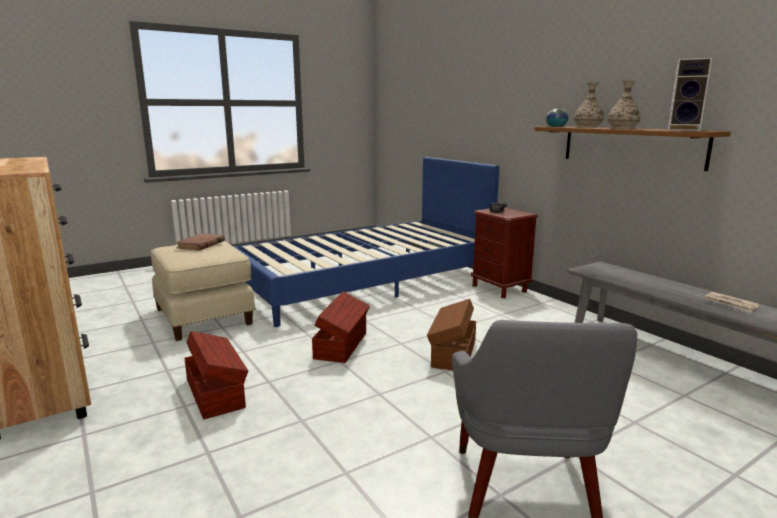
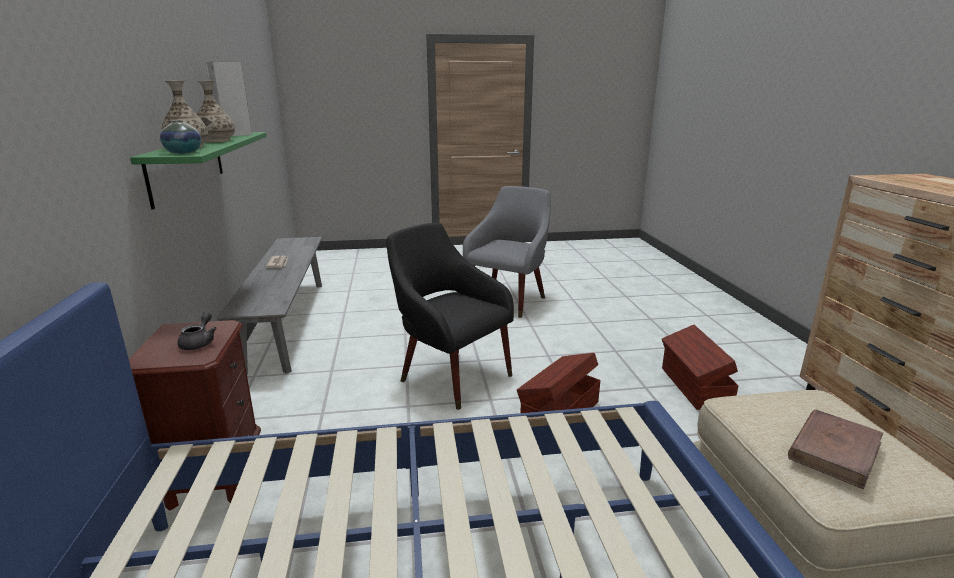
camera: 155 degrees left, 5 degrees up
brown storage box [427,299,476,370] -> black armchair [386,223,514,410]
brown shelf [534,126,731,171] -> green shelf [130,132,267,210]

